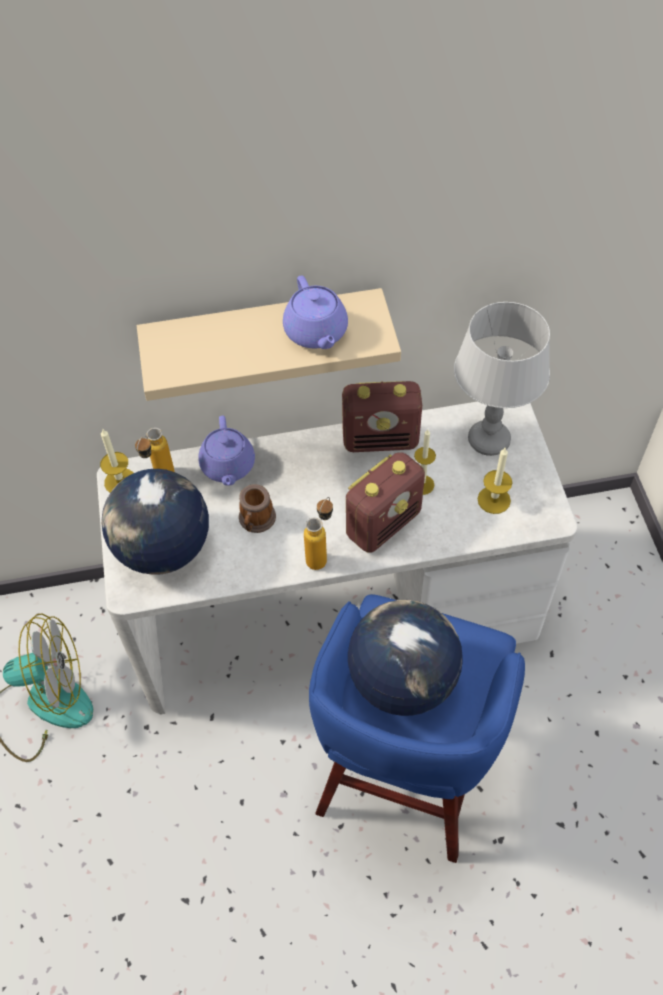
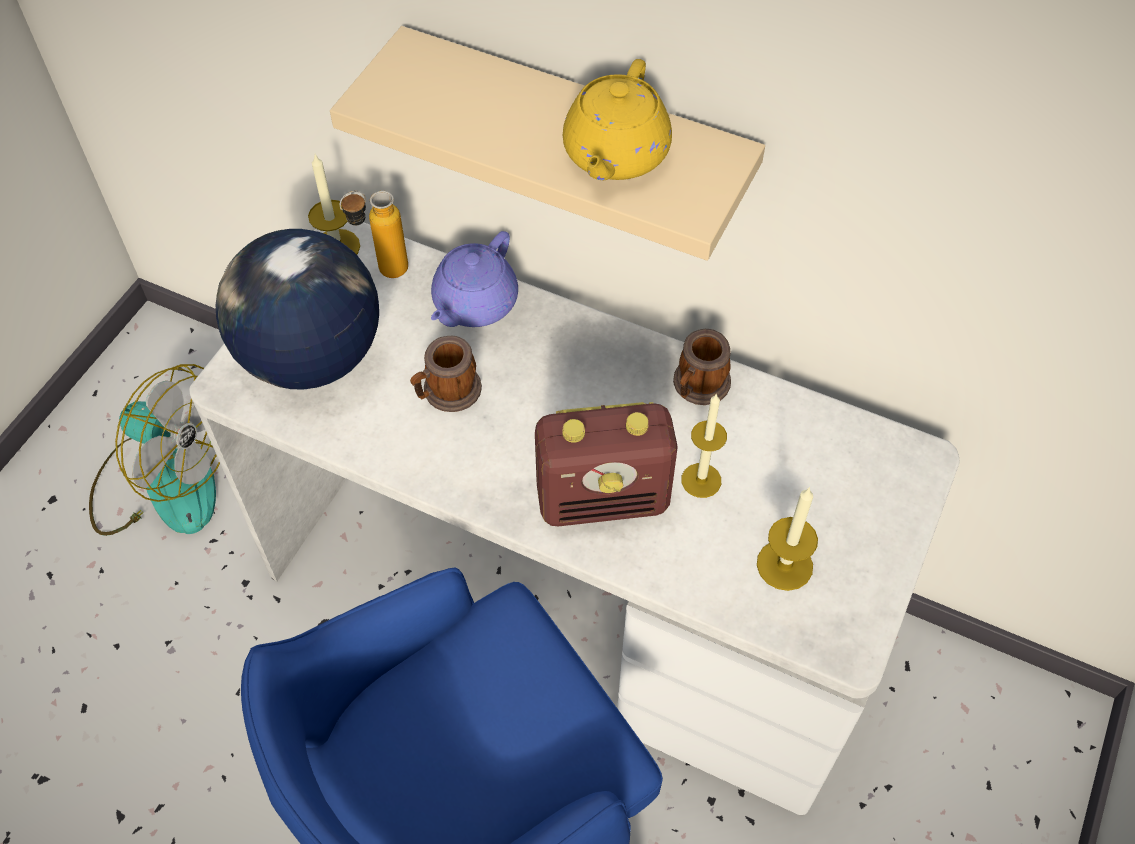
camera: 35 degrees right, 0 degrees up
purple teapot [283,275,348,349] -> yellow teapot [563,59,672,180]
bottle [304,497,333,570] -> none
radio [342,381,422,452] -> mug [673,329,731,405]
globe [348,600,463,716] -> none
grey table lamp [454,302,550,456] -> none

